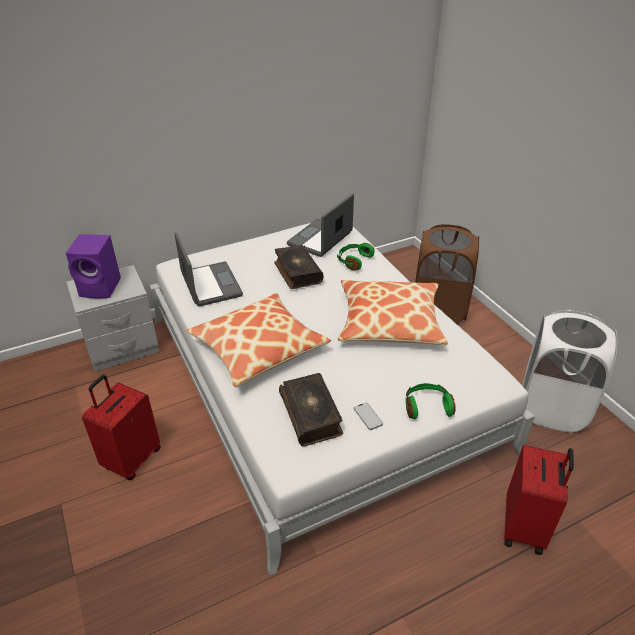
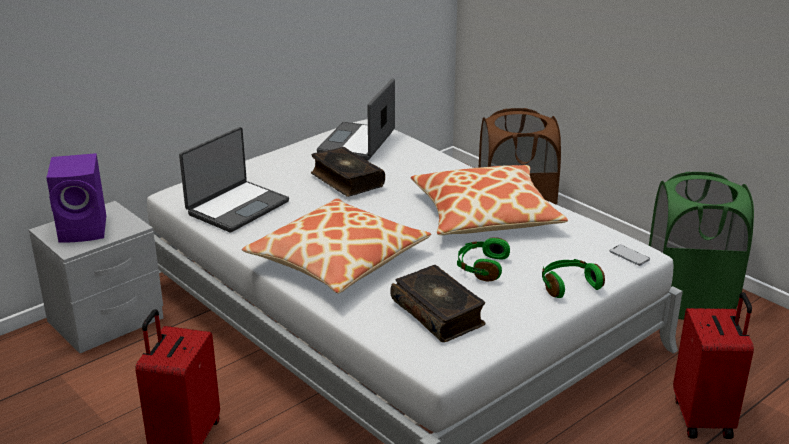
camera: 15 degrees left, 10 degrees down
laptop [175,233,243,307] -> laptop turned 75 degrees clockwise [179,127,289,233]
green headphones [337,243,375,270] -> green headphones moved to [457,237,510,281]
phone [354,402,383,430] -> phone moved to [610,244,650,266]
white laundry basket [522,310,617,432] -> green laundry basket [649,172,754,320]

